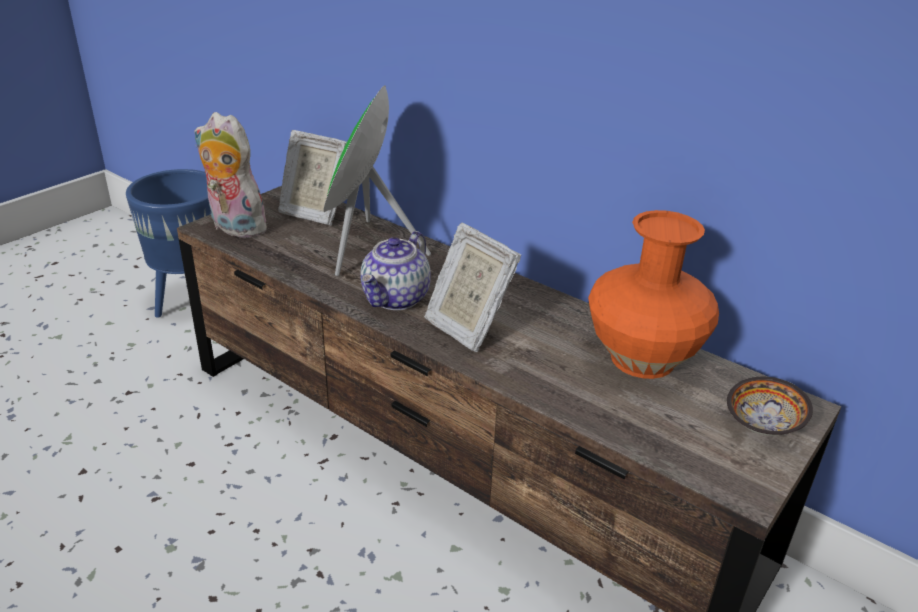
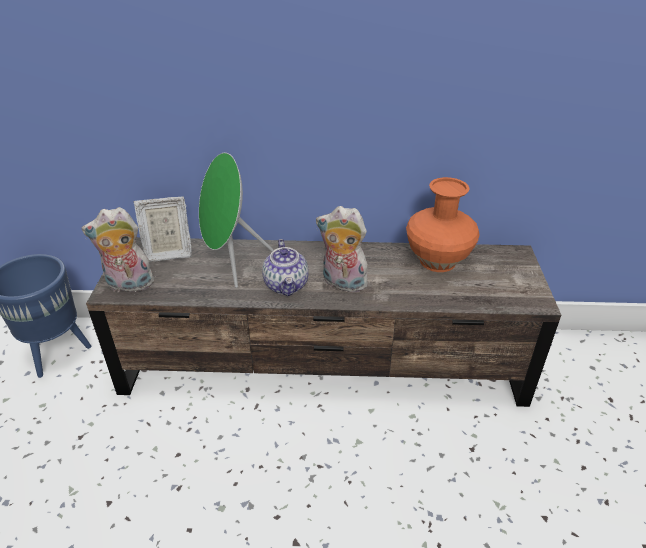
camera: 35 degrees left, 5 degrees up
picture frame [424,223,521,352] -> plush toy [316,206,371,292]
bowl [727,377,813,436] -> none

